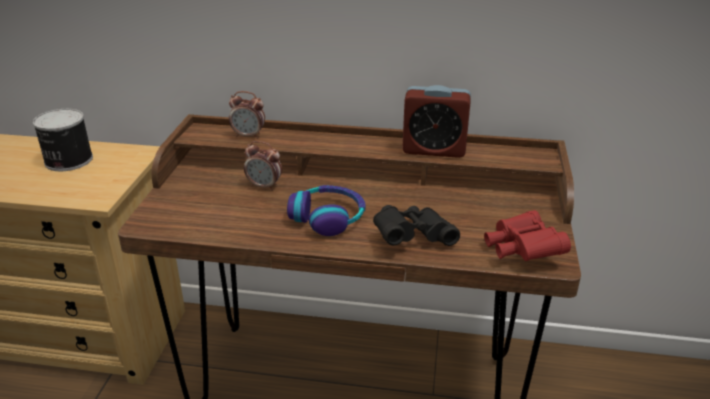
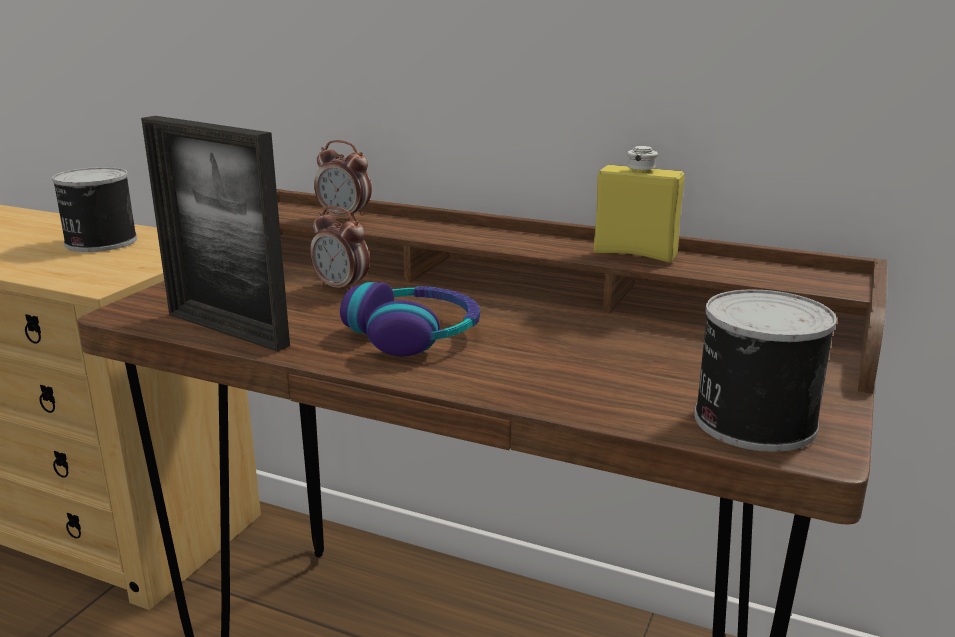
camera: 15 degrees right, 10 degrees down
black binoculars [373,205,460,246] -> none
alarm clock [402,85,471,158] -> yellow bottle [594,146,684,262]
red binoculars [484,210,571,261] -> can [695,289,837,452]
none -> picture frame [141,116,290,352]

